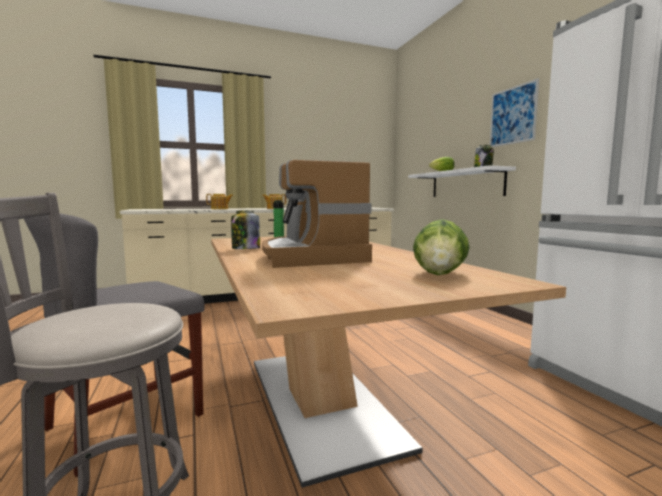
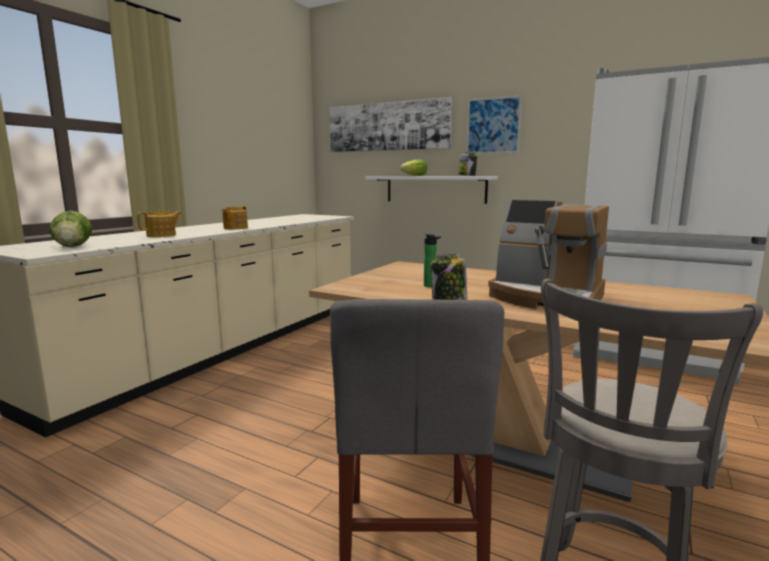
camera: 40 degrees left, 5 degrees up
lettuce [413,219,470,275] -> lettuce moved to [49,210,92,247]
none -> picture [329,97,452,152]

